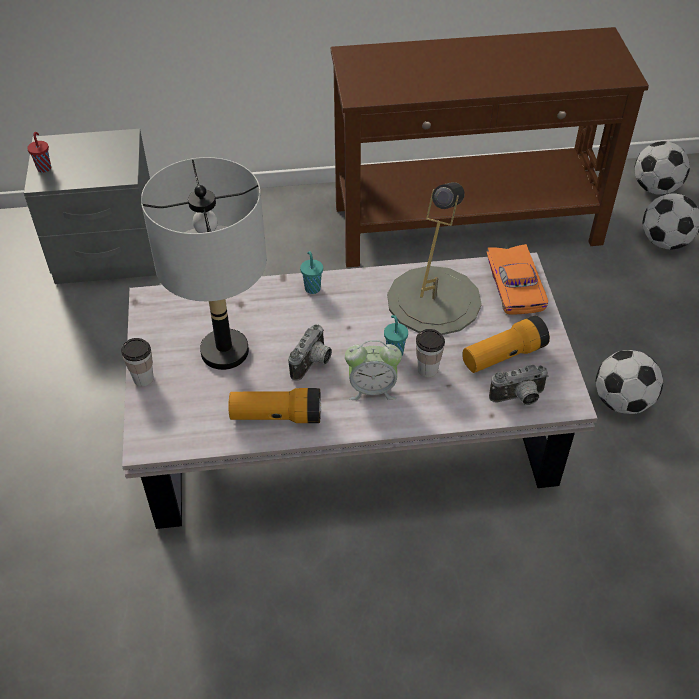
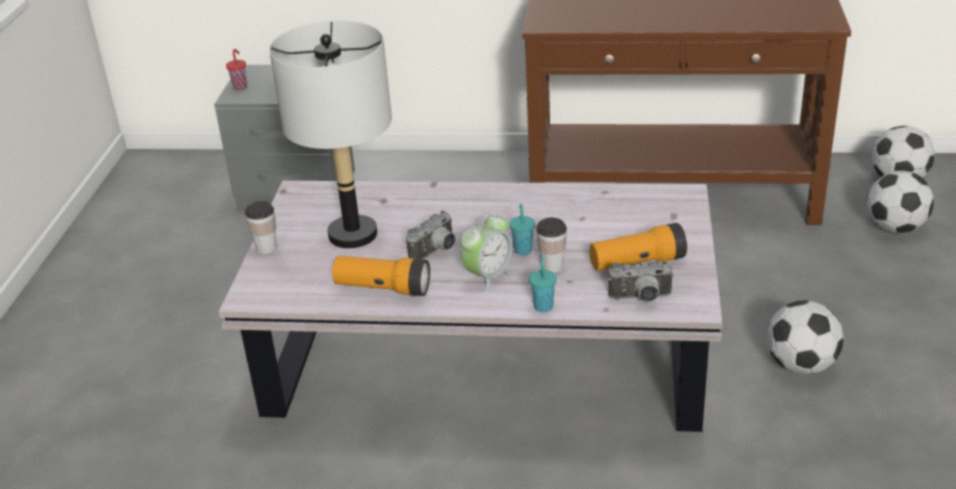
camera: 15 degrees right, 15 degrees down
turquoise cup [300,251,323,294] -> turquoise cup moved to [529,258,557,312]
alarm clock [345,340,402,400] -> alarm clock turned 60 degrees counterclockwise [461,212,515,293]
grey table lamp [387,182,482,335] -> none
orange toy car [486,244,548,314] -> none

